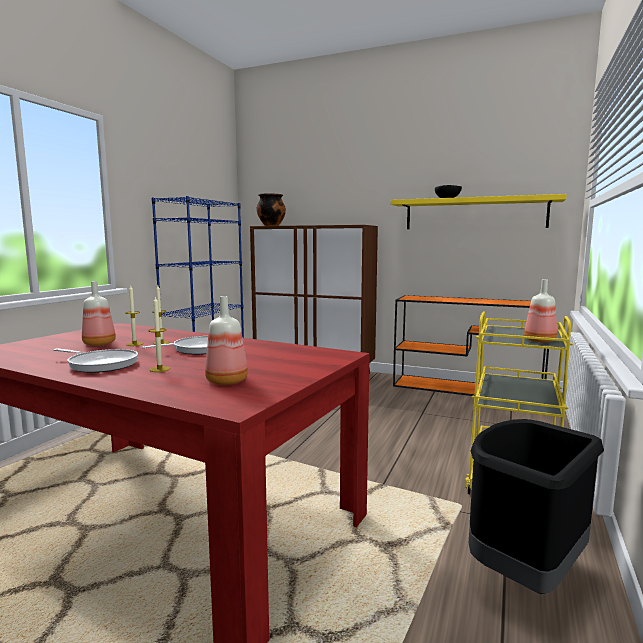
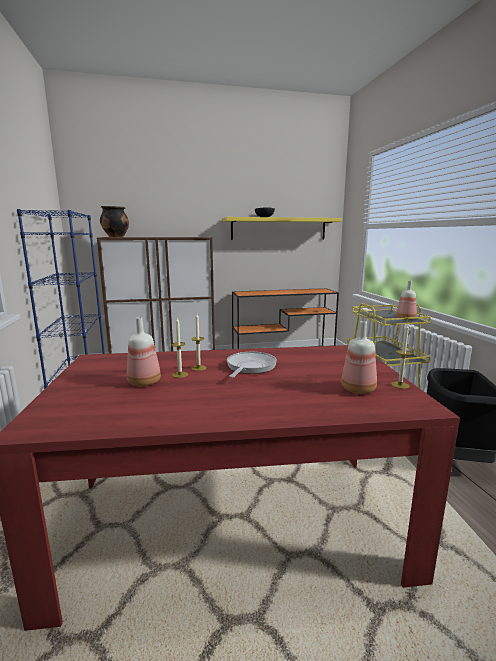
camera: 35 degrees left, 5 degrees up
frying pan [53,348,138,373] -> none
candle [148,296,170,372] -> candle moved to [391,324,412,389]

